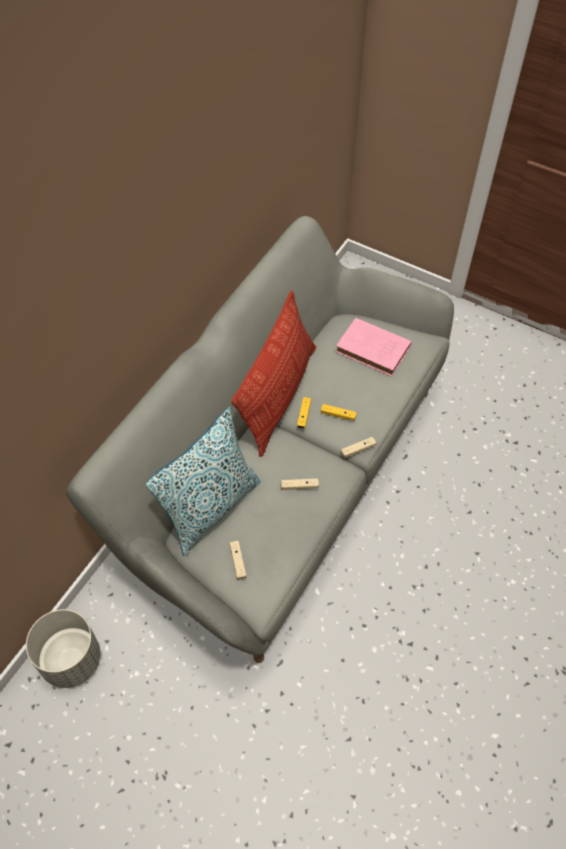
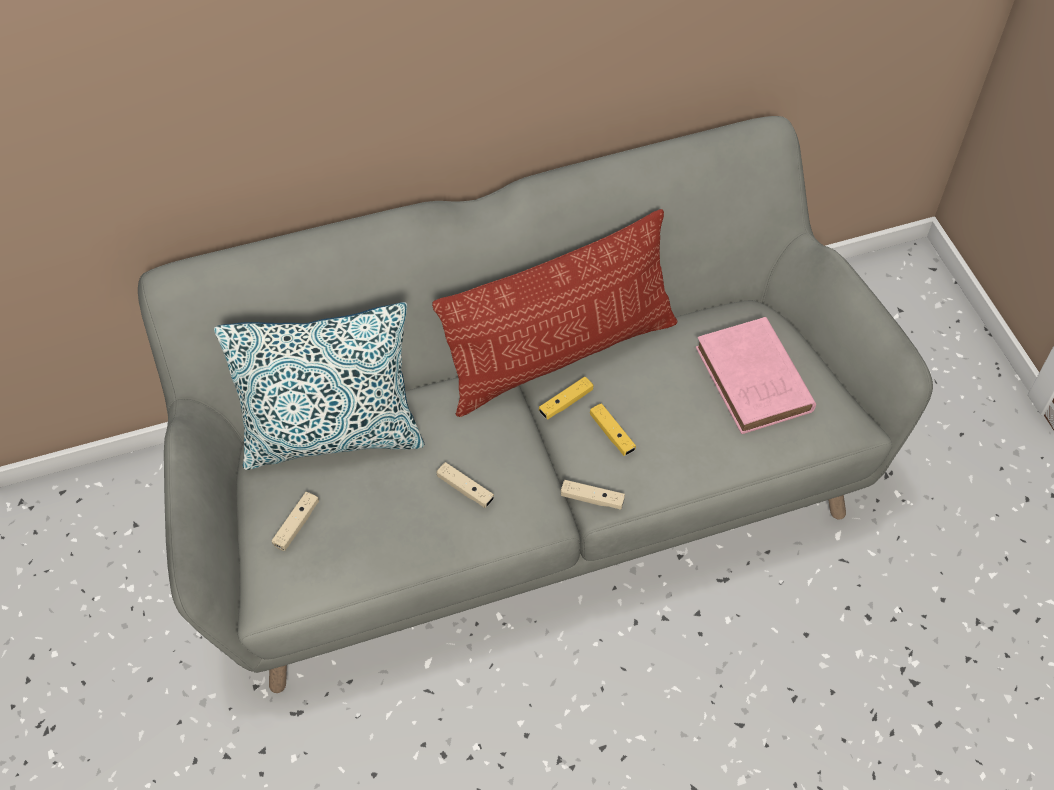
camera: 40 degrees right, 0 degrees up
grey planter [26,609,101,688] -> none

